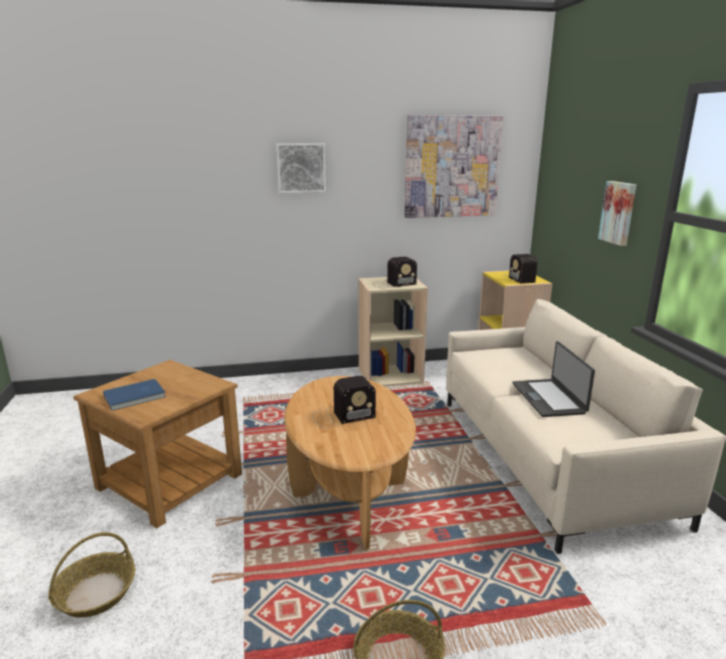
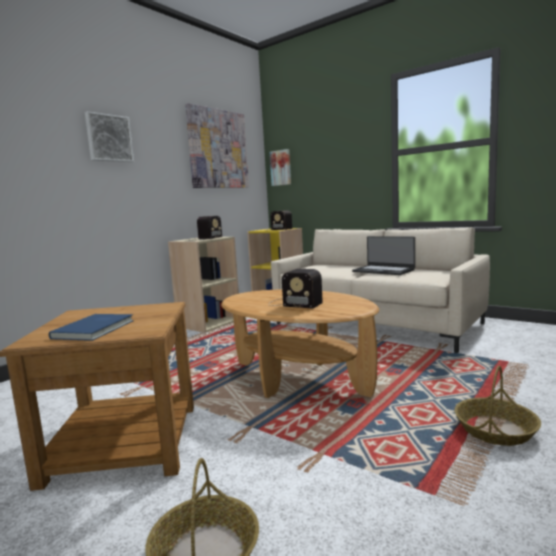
camera: 40 degrees left, 10 degrees down
radio [312,376,376,428] -> radio turned 90 degrees clockwise [268,269,323,309]
picture [598,181,636,246] -> picture moved to [270,149,291,186]

